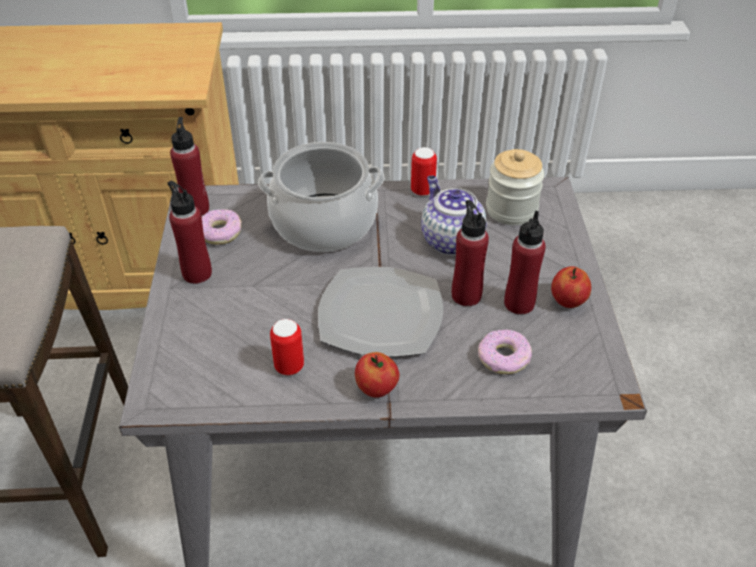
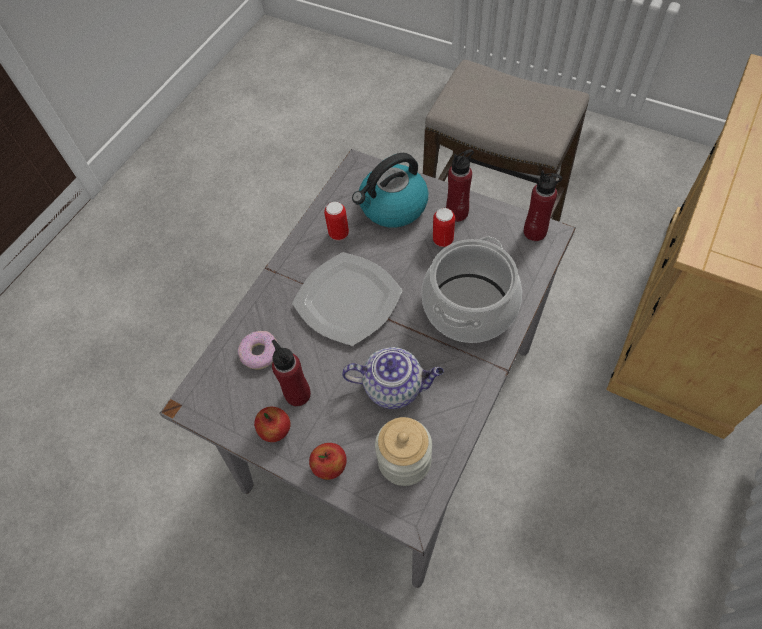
camera: 125 degrees right, 15 degrees up
donut [202,209,242,245] -> none
apple [355,352,400,398] -> apple moved to [309,443,347,480]
can [411,147,437,196] -> can moved to [433,208,455,247]
red bottle [452,200,489,306] -> none
none -> kettle [352,153,428,227]

